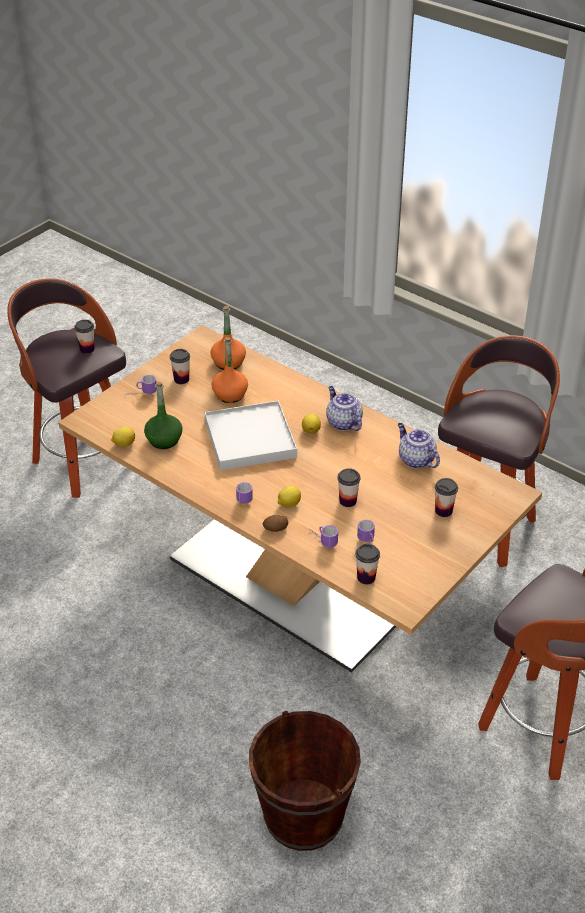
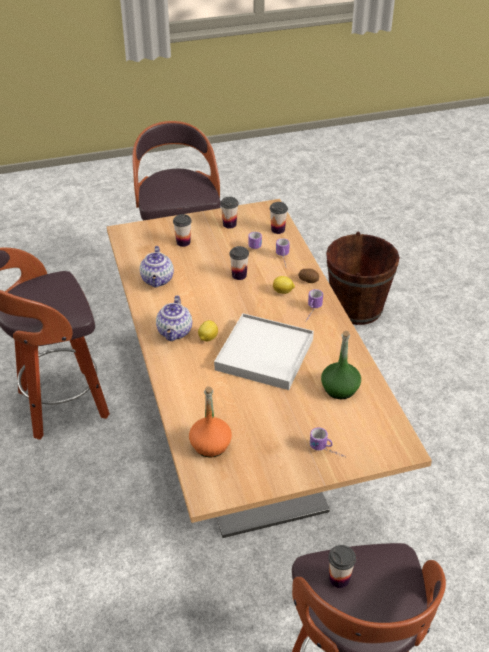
camera: 145 degrees left, 0 degrees up
lemon [111,427,135,447] -> none
cup [170,349,190,384] -> cup moved to [220,197,239,229]
orange bottle [211,337,248,403] -> none

